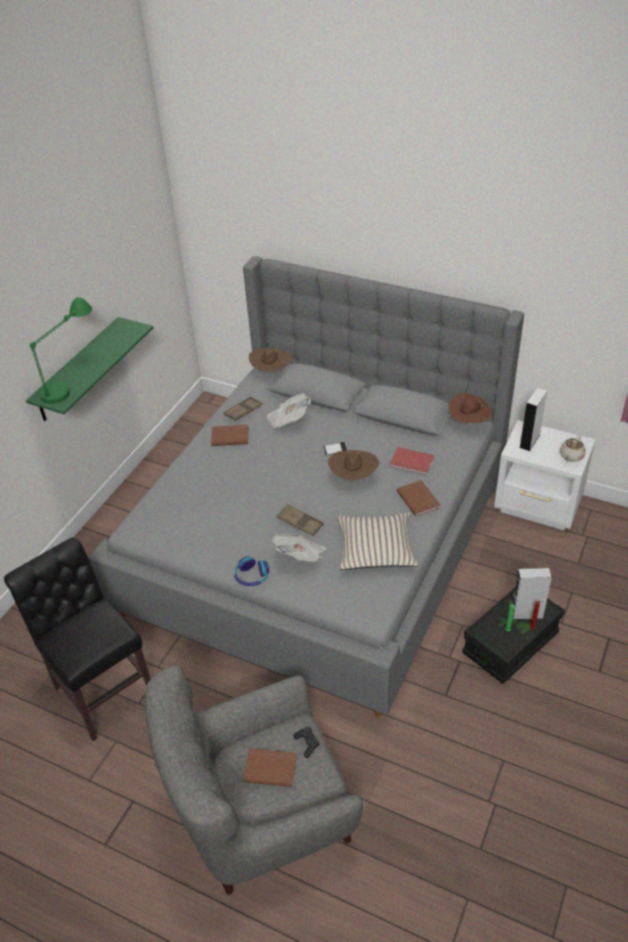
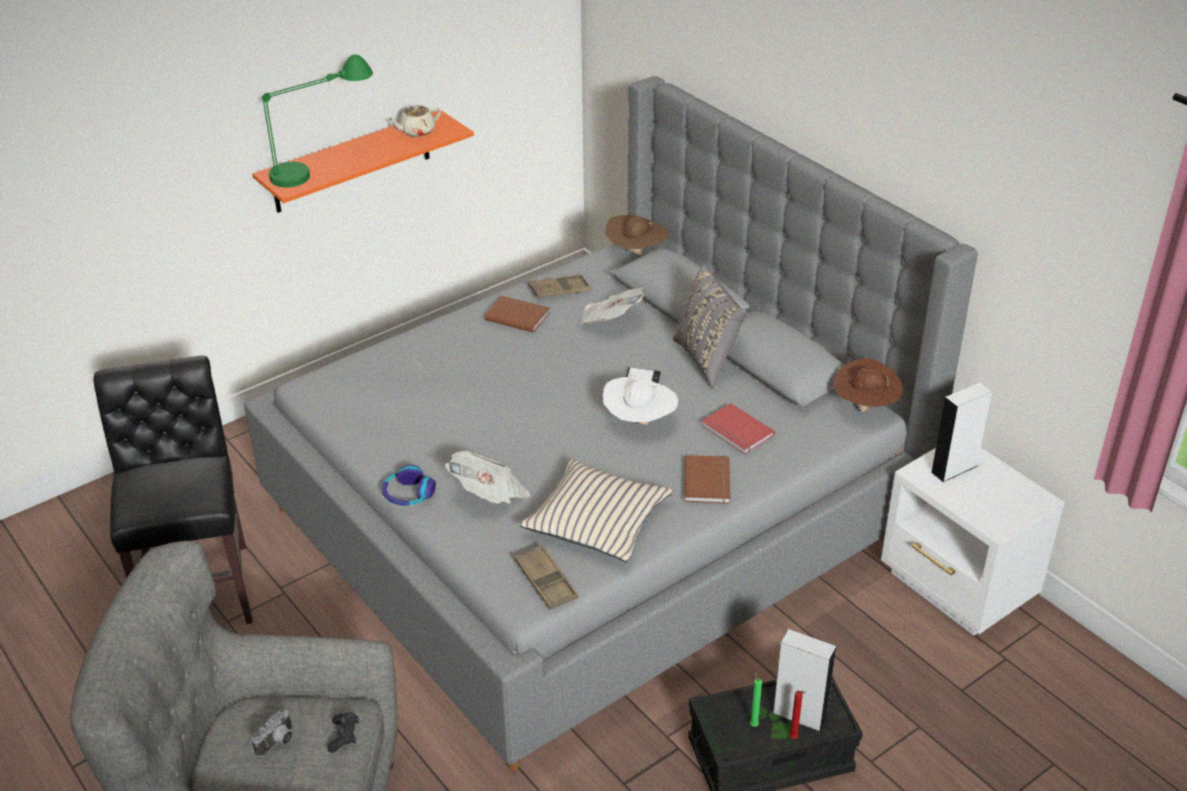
camera: 25 degrees right, 5 degrees down
green shelf [26,317,153,421] -> orange shelf [252,110,474,213]
brown book [243,748,297,787] -> camera [251,709,293,757]
brown tray [277,504,324,536] -> brown tray moved to [514,545,578,610]
brown hat [328,450,380,481] -> white hat [603,377,678,425]
beige teapot [560,435,586,462] -> beige teapot moved to [388,105,441,137]
none -> grey pillow [673,264,747,389]

